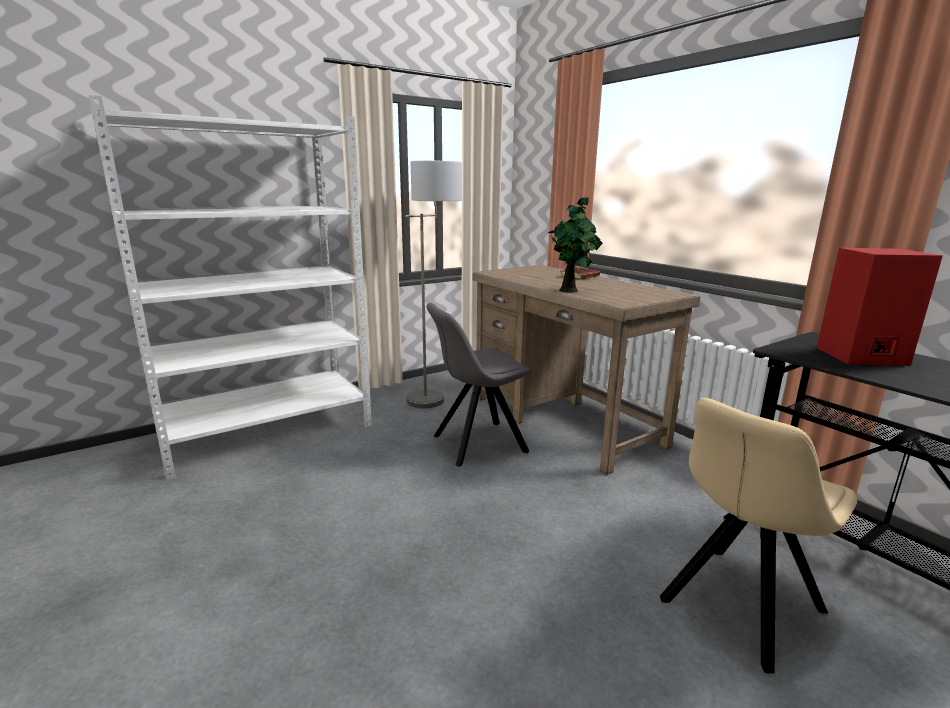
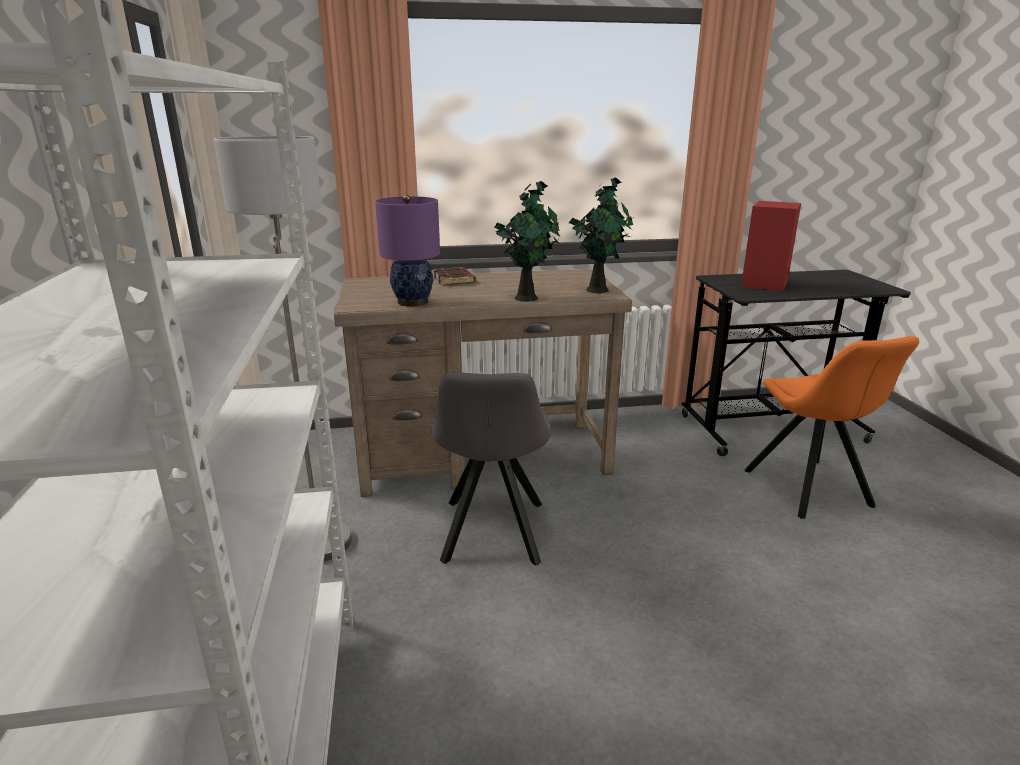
camera: 65 degrees left, 5 degrees up
beige chair [660,398,857,674] -> orange chair [744,336,919,519]
none -> purple table lamp [375,195,440,307]
none -> potted plant [568,177,633,293]

